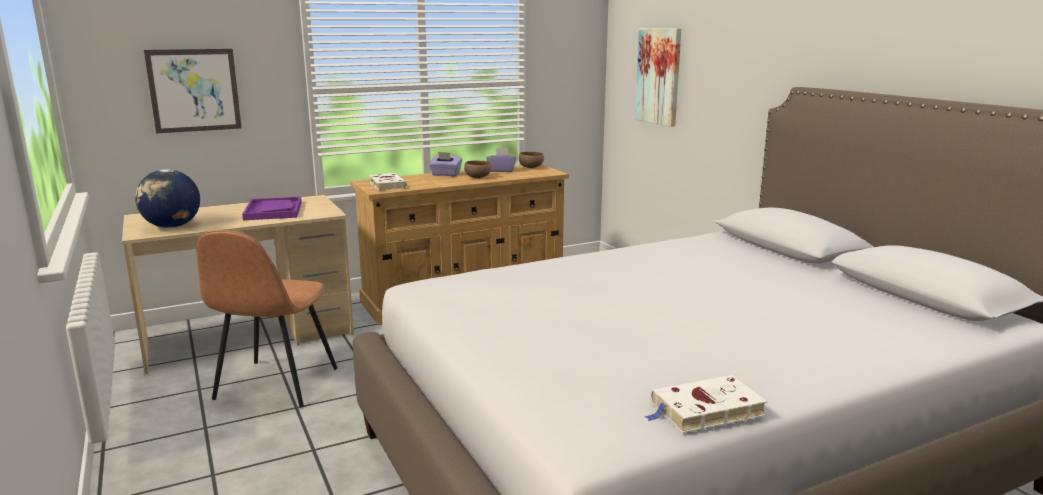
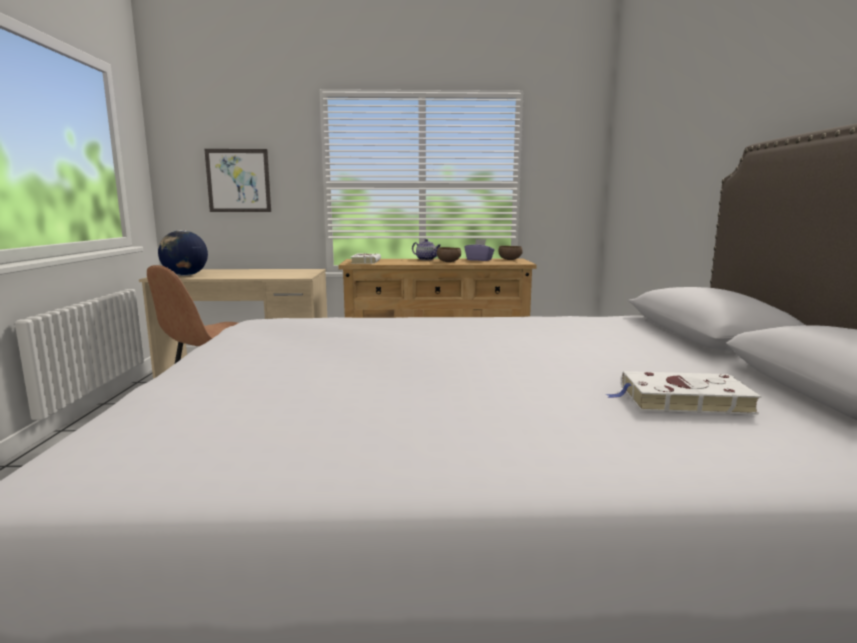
camera: 25 degrees right, 5 degrees down
purple tray [242,197,302,220] -> none
purple tissue box [429,152,462,176] -> teapot [412,239,441,260]
picture [635,28,681,127] -> none
white book [645,375,768,433] -> white book moved to [606,371,761,415]

